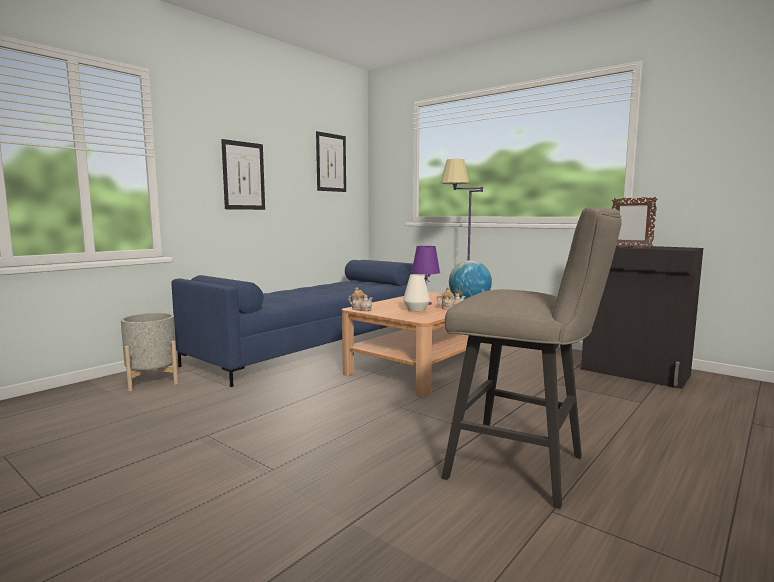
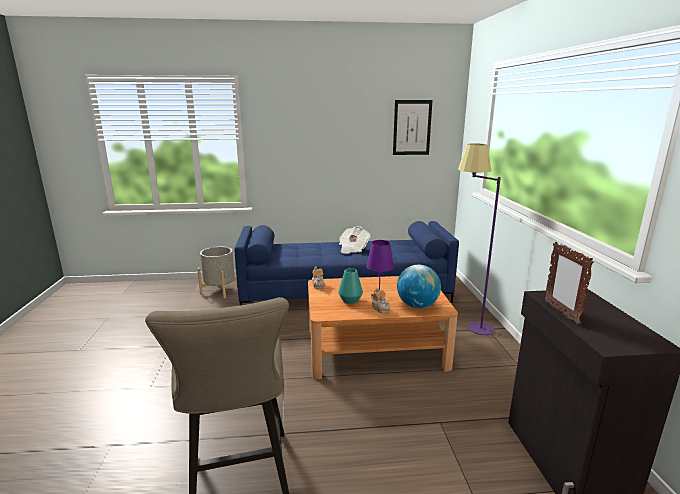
camera: 45 degrees right, 10 degrees up
picture [221,139,265,210] -> none
white vase [403,274,430,312] -> turquoise vase [338,268,363,304]
none -> newspaper [339,226,371,254]

